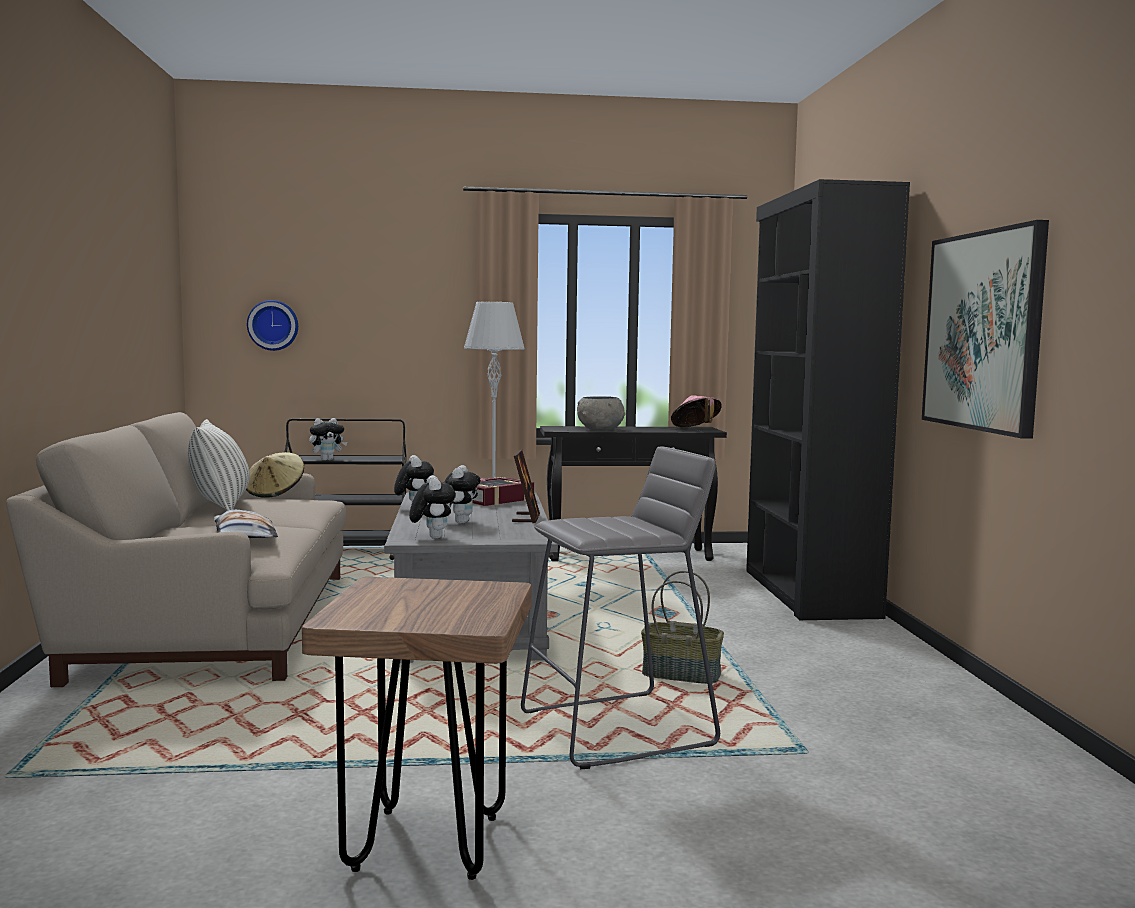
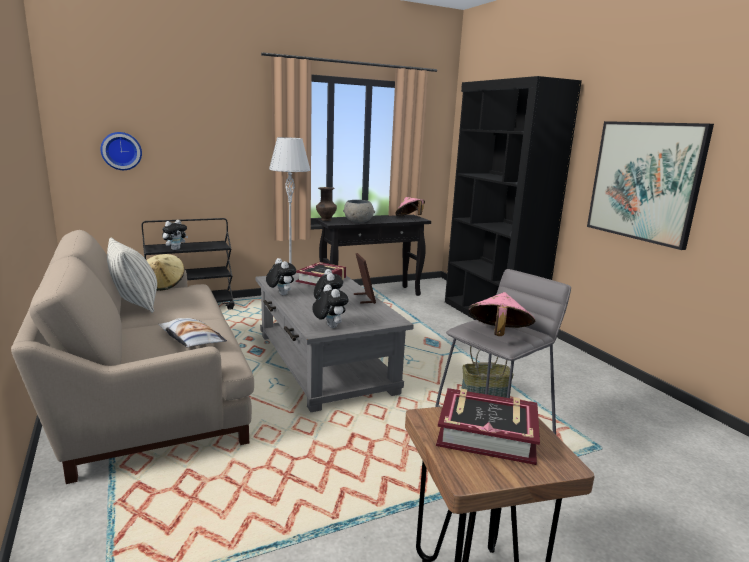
camera: 20 degrees left, 10 degrees up
none -> brown vase [316,187,337,221]
none -> book [436,388,540,465]
none -> pink hat [468,292,535,336]

